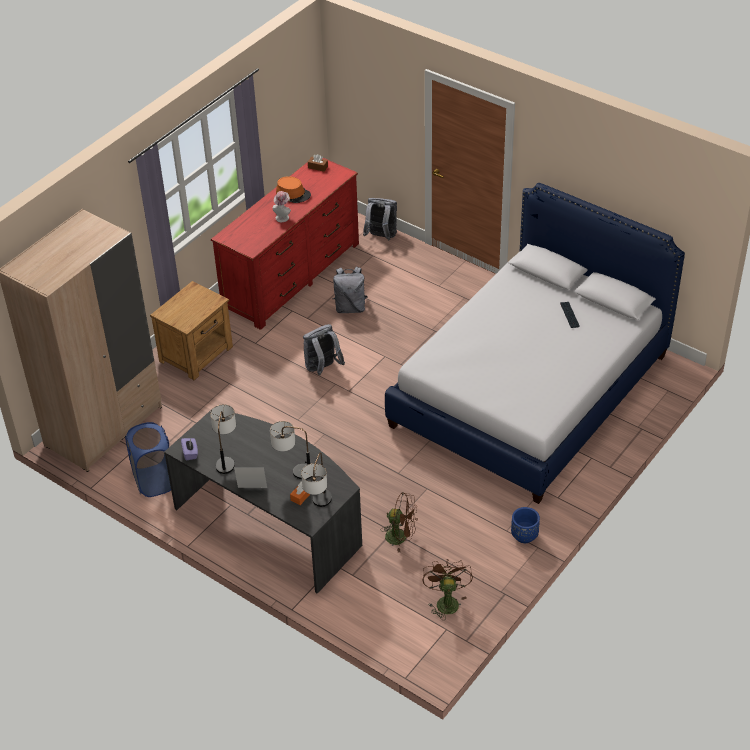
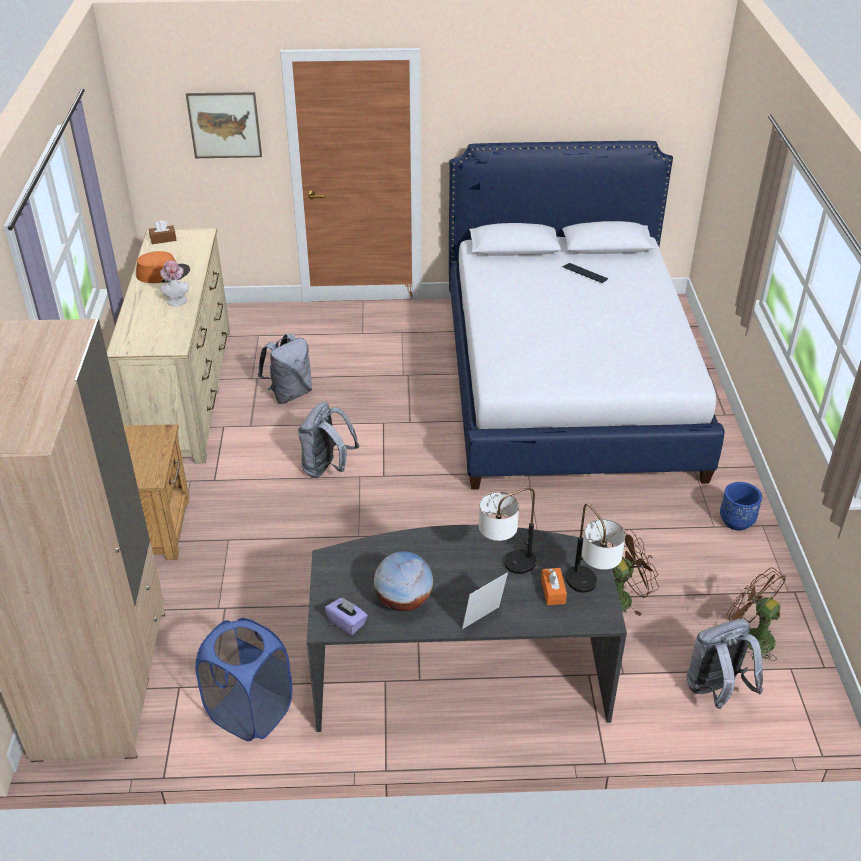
camera: 40 degrees left, 5 degrees down
table lamp [210,404,236,474] -> globe [374,552,433,611]
red dresser [211,158,359,330] -> beige dresser [107,228,230,464]
grey backpack [363,198,397,241] -> grey backpack moved to [687,619,763,709]
none -> picture [186,92,262,158]

